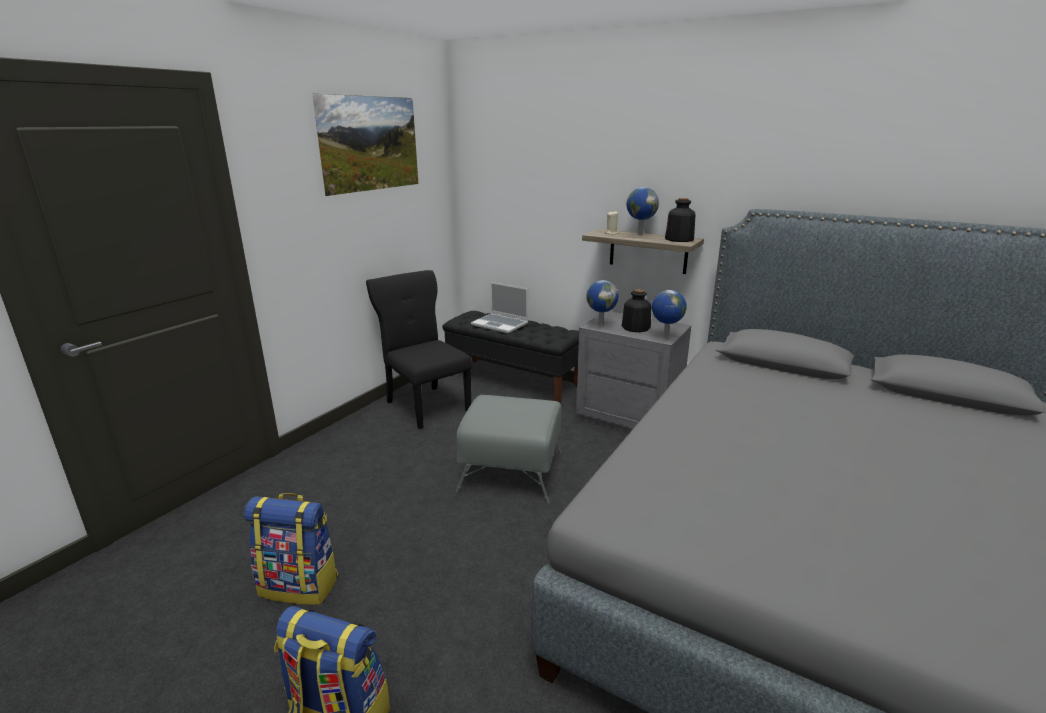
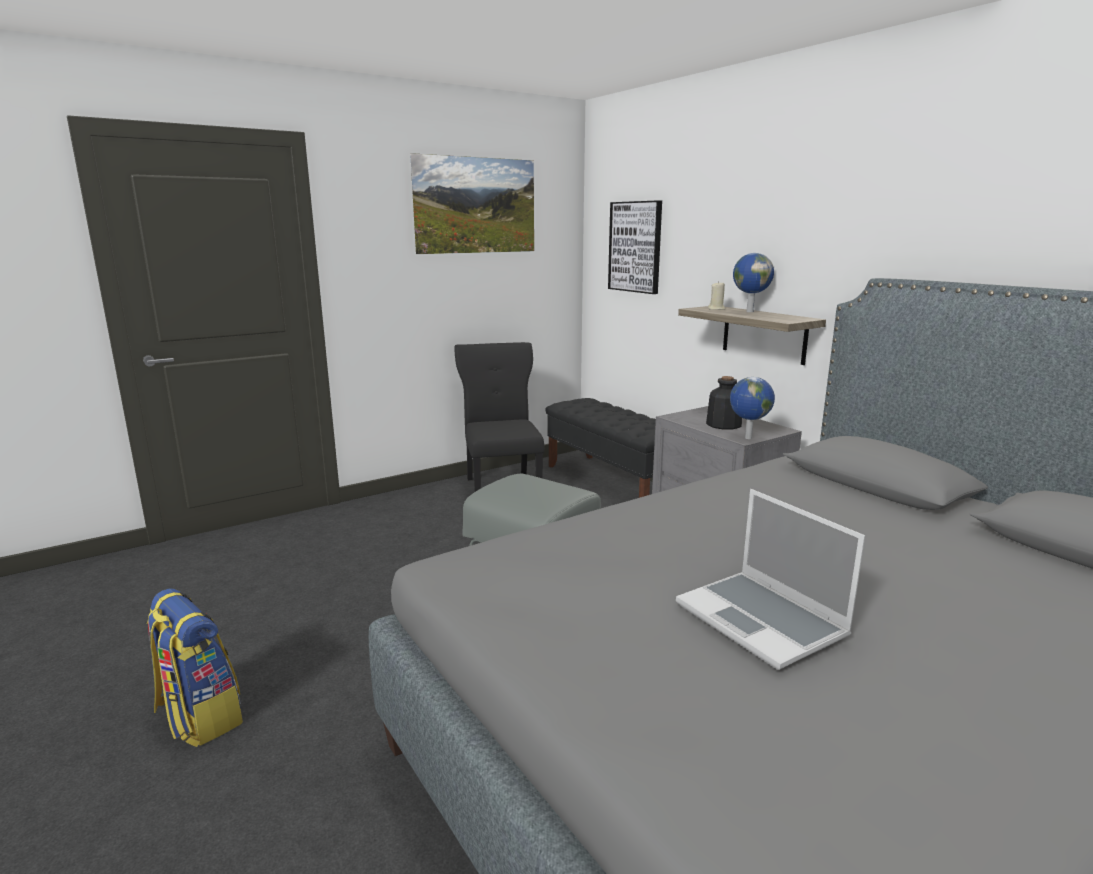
camera: 25 degrees right, 5 degrees down
backpack [244,493,338,605] -> none
laptop [471,282,528,333] -> laptop moved to [676,489,865,670]
globe [586,280,619,326] -> none
bottle [665,198,696,242] -> none
none -> picture [608,200,662,294]

